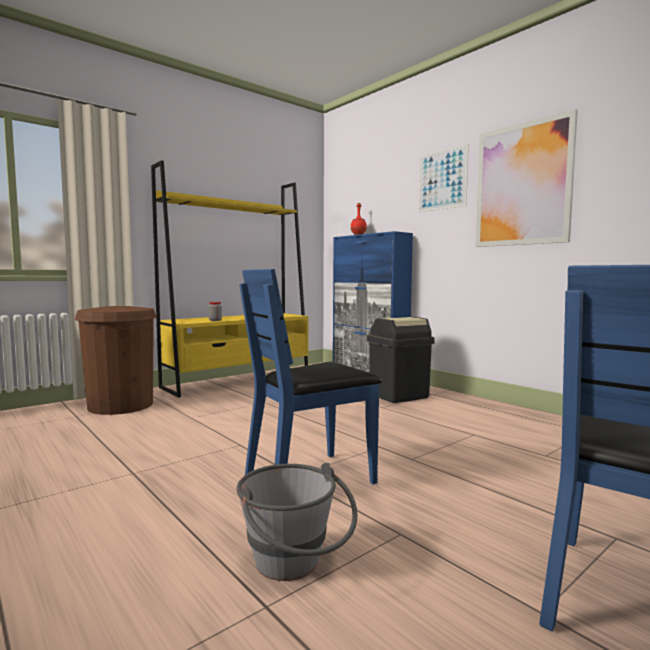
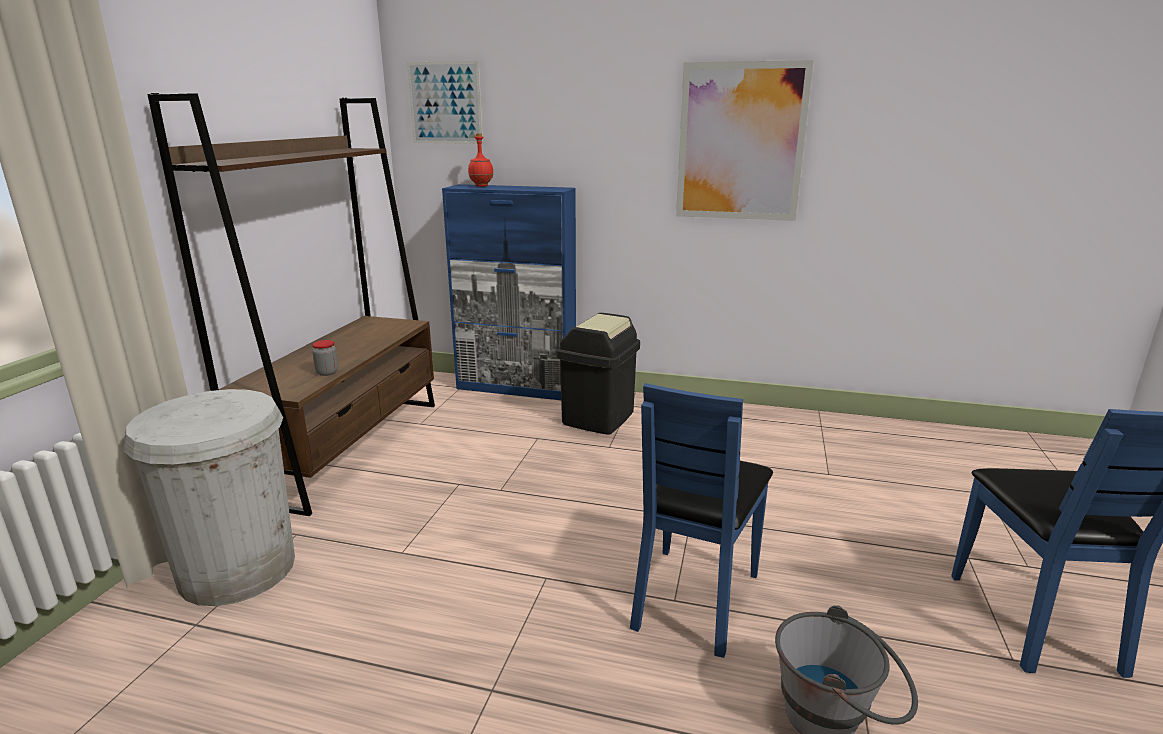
camera: 35 degrees left, 15 degrees up
brown trash can [75,306,157,415] -> white trash can [124,389,295,606]
yellow bookcase [151,160,308,398] -> brown bookcase [148,93,435,516]
picture [418,144,469,212] -> picture moved to [407,61,483,144]

